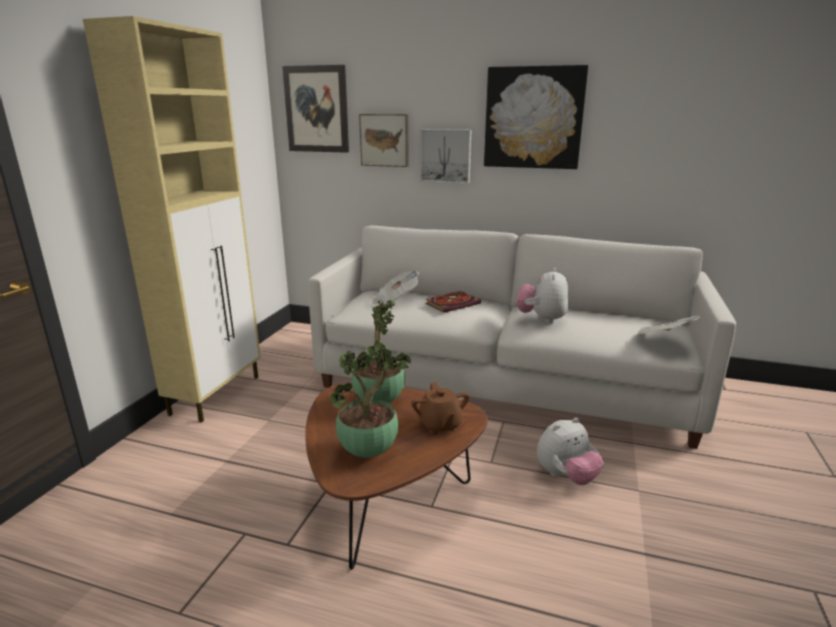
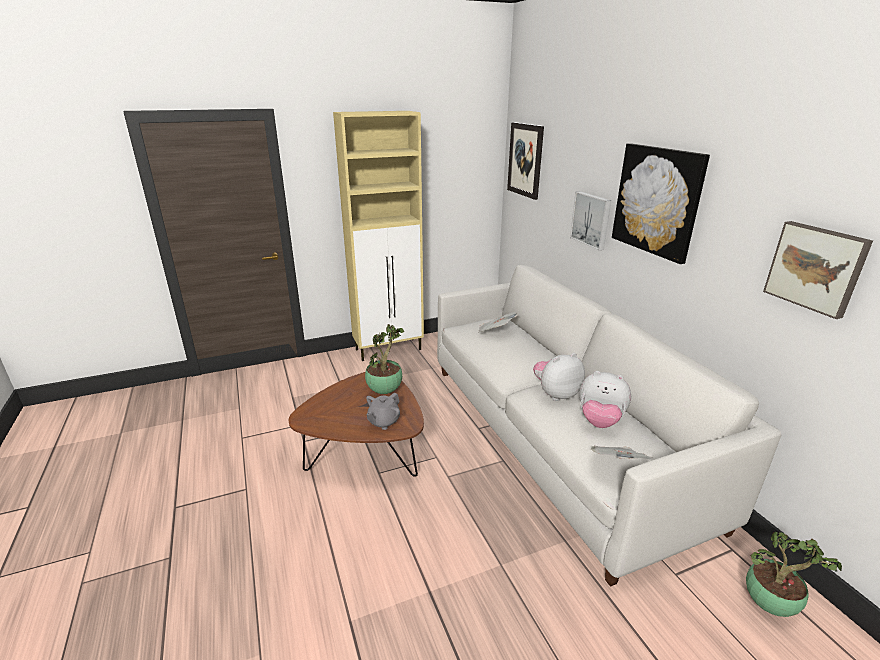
camera: 50 degrees right, 5 degrees up
potted plant [330,341,411,458] -> potted plant moved to [746,532,842,617]
picture [359,114,409,167] -> picture moved to [763,221,873,319]
brown teapot [411,382,470,434] -> grey teapot [366,393,400,430]
book [425,291,481,313] -> none
plush toy [537,418,604,485] -> plush toy moved to [579,371,631,428]

